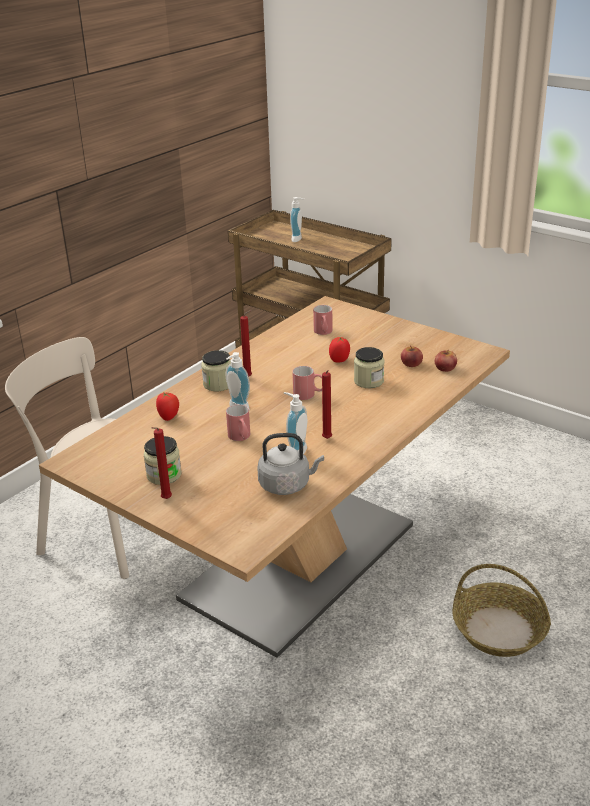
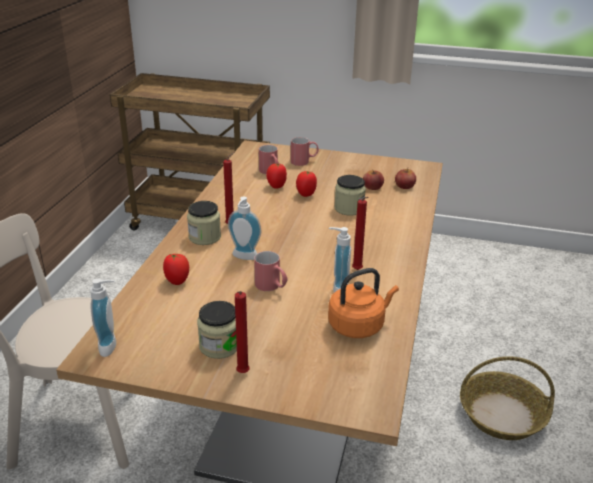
camera: 25 degrees left, 0 degrees up
grey kettle [257,433,324,495] -> orange kettle [328,268,399,338]
soap dispenser [290,197,304,242] -> soap dispenser moved to [90,278,116,357]
red mug [292,366,322,400] -> red mug moved to [291,137,319,166]
none -> tomato [266,163,287,189]

